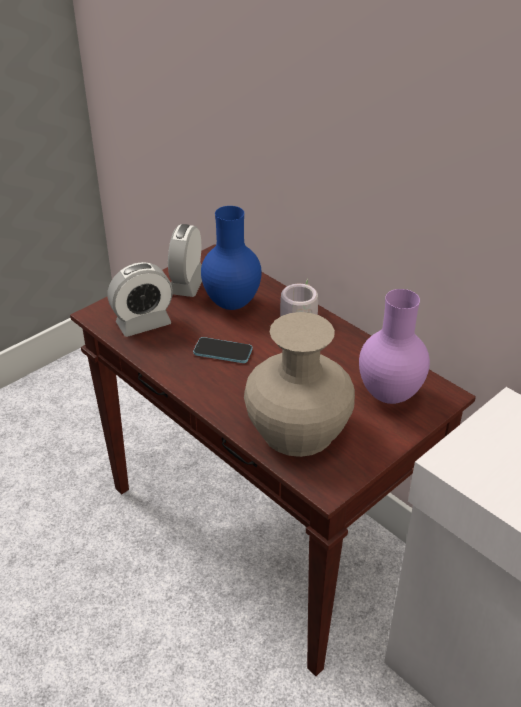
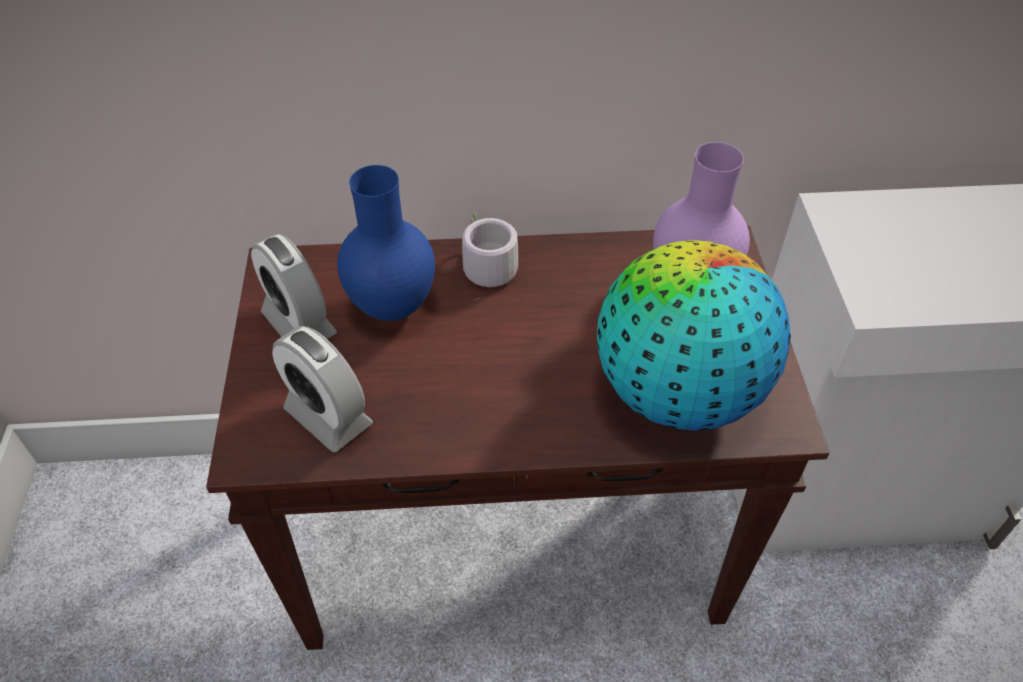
camera: 50 degrees left, 10 degrees up
alarm clock [107,262,173,337] -> alarm clock turned 120 degrees clockwise [272,326,373,452]
phone [193,337,252,363] -> none
beige vase [244,312,355,457] -> globe [597,240,791,431]

